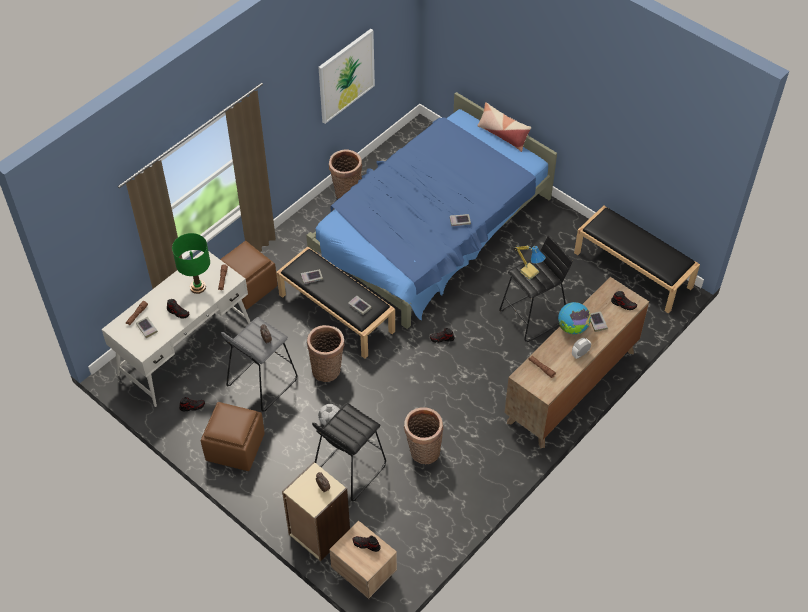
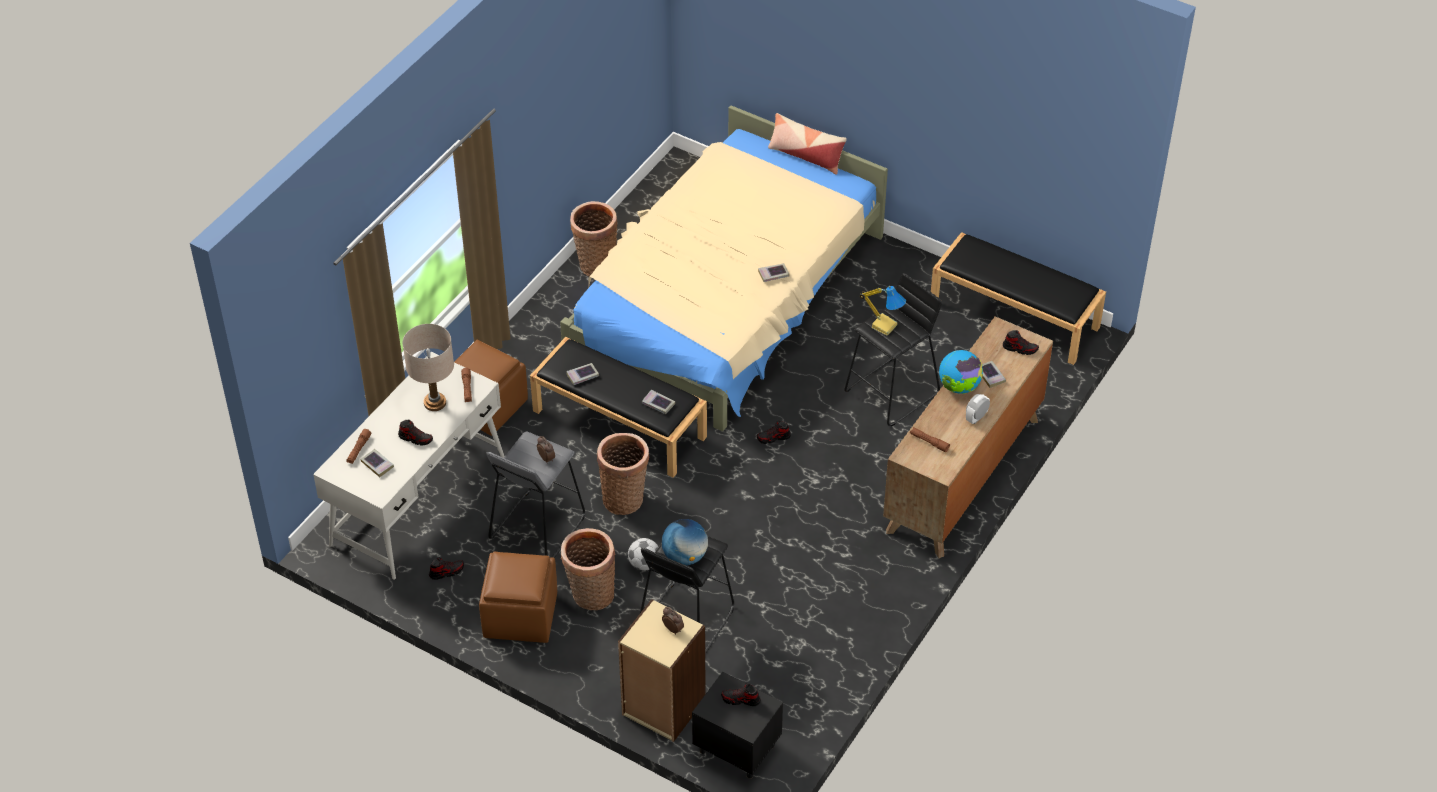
camera: 10 degrees left, 5 degrees down
green table lamp [172,233,210,294] -> beige table lamp [402,324,454,411]
blue bed [306,92,557,329] -> beige bed [560,105,888,432]
picture [318,29,375,124] -> none
beige nightstand [329,521,397,599] -> black nightstand [692,672,783,778]
basket [404,407,443,464] -> basket moved to [561,528,615,610]
none -> globe [662,519,708,565]

